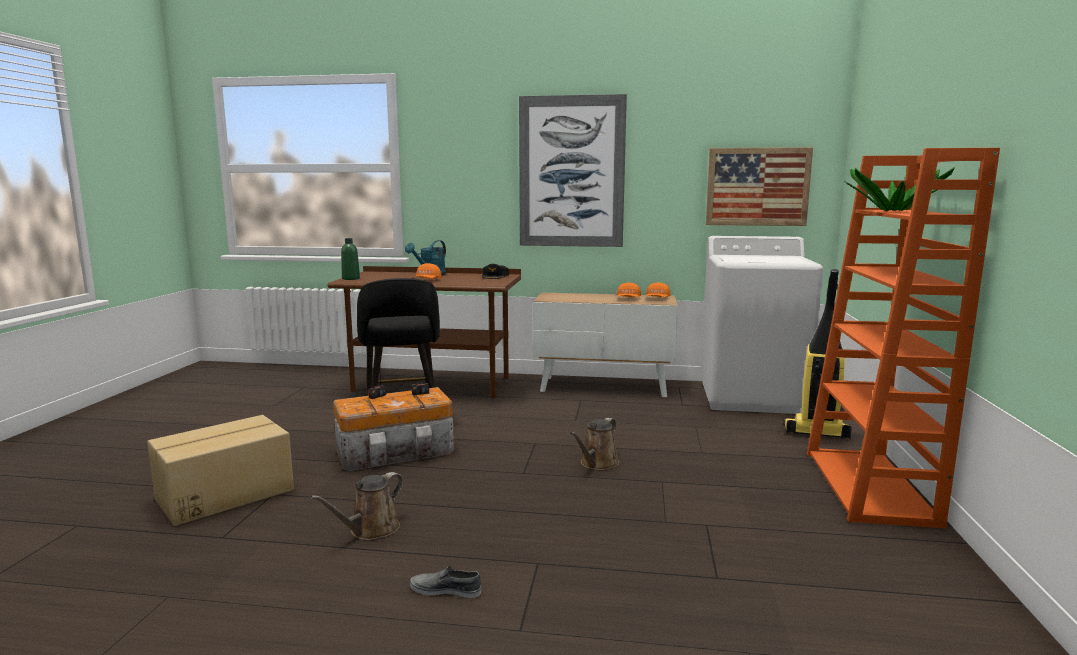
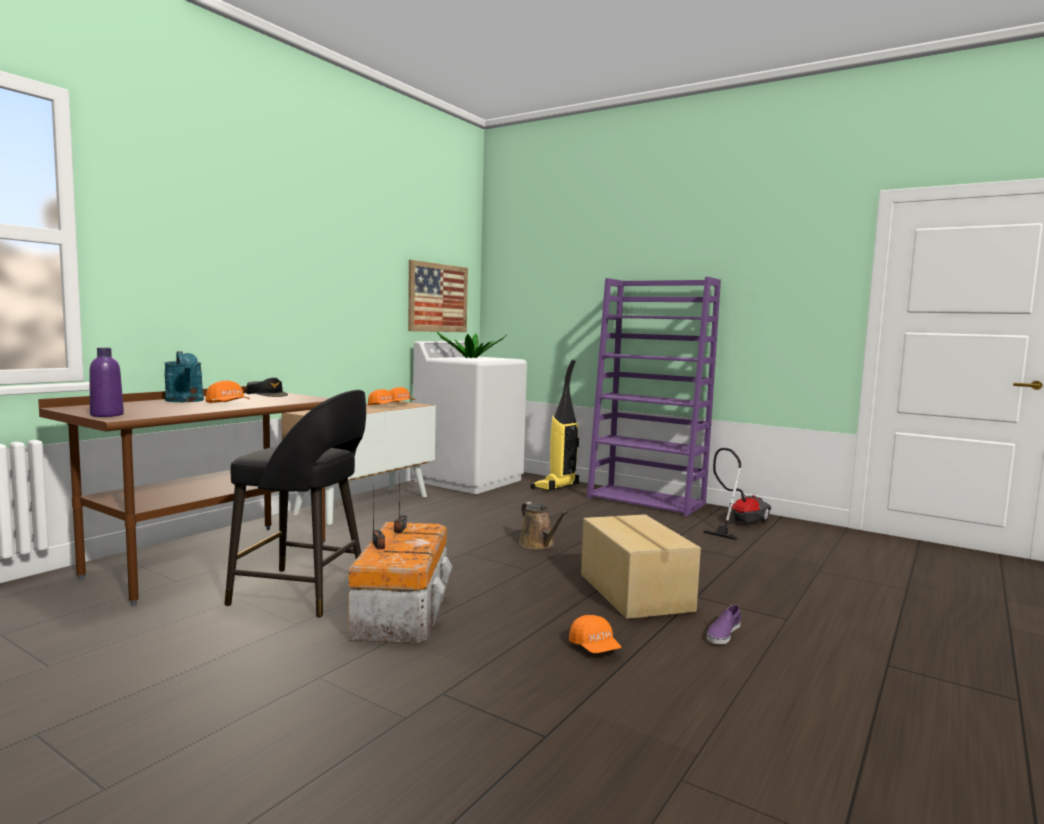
camera: 65 degrees left, 5 degrees down
cardboard box [147,415,294,526] -> cardboard box moved to [581,514,701,619]
brown watering can [311,472,403,540] -> orange cap [569,615,621,653]
green bottle [341,238,360,280] -> purple bottle [89,348,124,417]
grey shoe [410,566,481,598] -> purple shoe [707,605,741,644]
picture [519,94,627,247] -> none
orange bookcase [807,148,1000,528] -> purple bookcase [587,277,721,516]
potted plant [844,167,955,211] -> potted plant moved to [437,331,507,358]
none -> vacuum cleaner [703,448,771,540]

